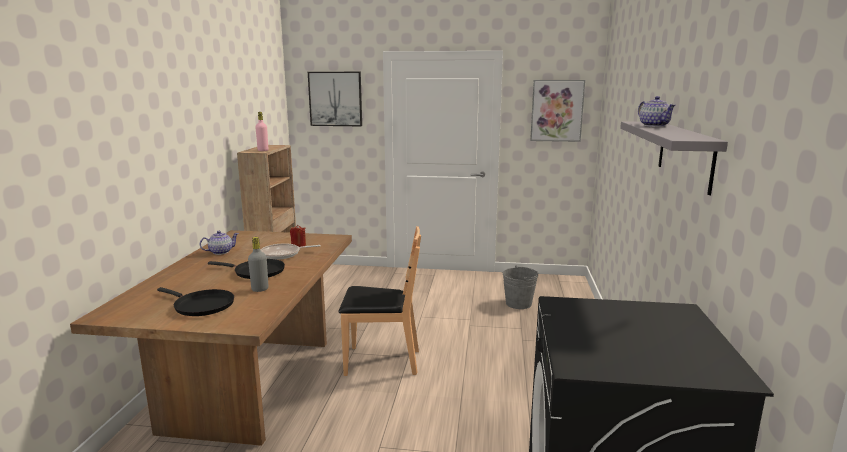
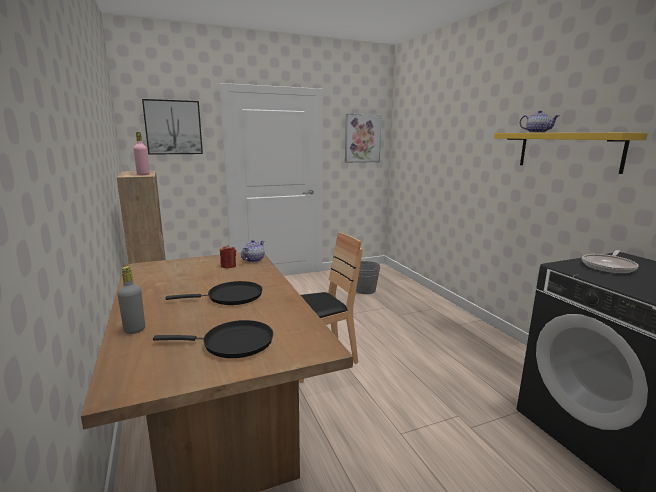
camera: 30 degrees left, 0 degrees up
teapot [200,231,239,255] -> teapot moved to [241,240,264,262]
grey bottle [248,237,269,292] -> grey bottle moved to [117,266,145,334]
frying pan [261,243,321,260] -> frying pan moved to [582,250,638,273]
grey shelf [620,121,728,195] -> yellow shelf [494,133,648,174]

